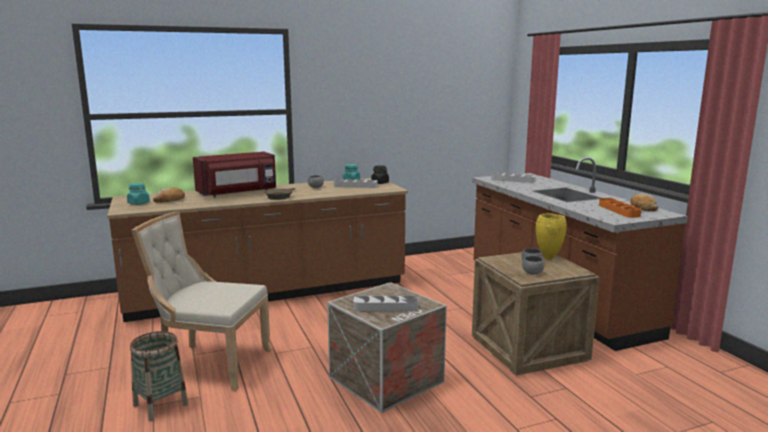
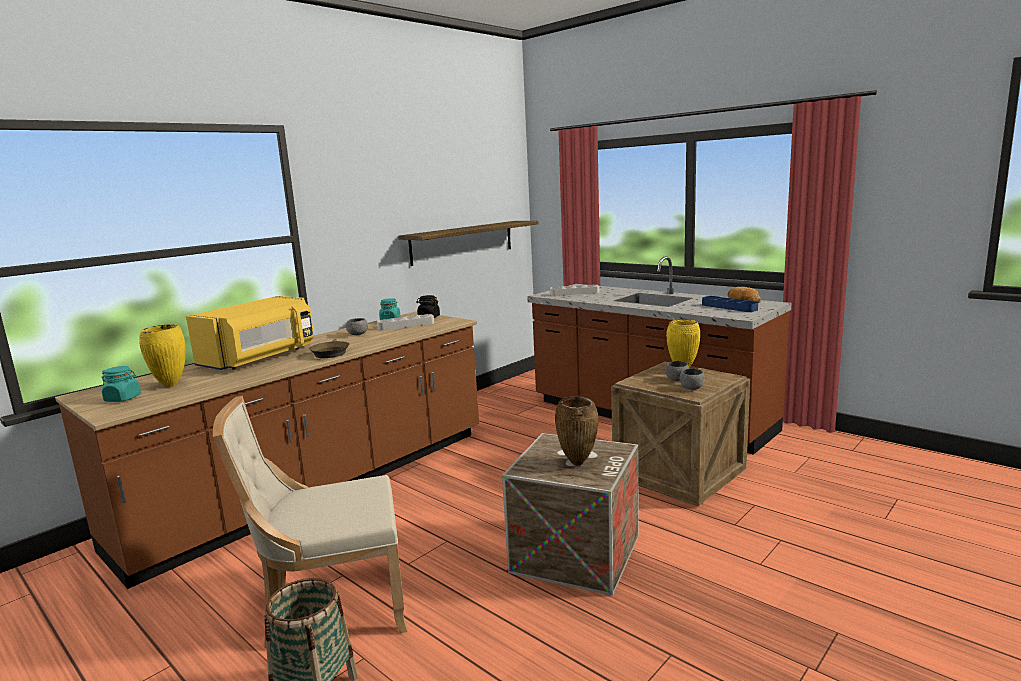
camera: 25 degrees left, 0 degrees up
bread [153,187,185,203] -> yellow vase [139,324,186,387]
red microwave [193,151,276,197] -> yellow microwave [186,296,314,370]
grey tray [354,296,418,311] -> brown vase [555,396,599,465]
orange tray [599,198,641,218] -> blue tray [702,296,758,312]
none -> shelf [398,221,539,266]

